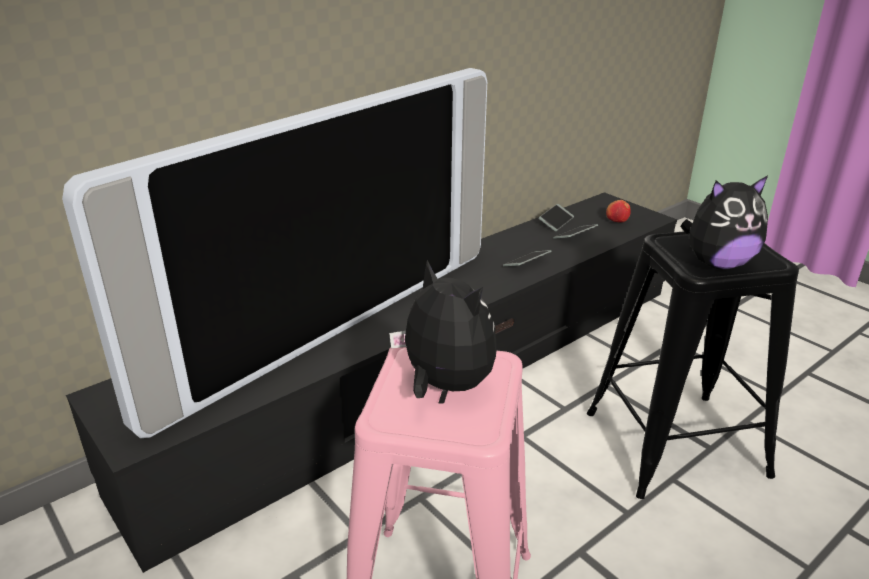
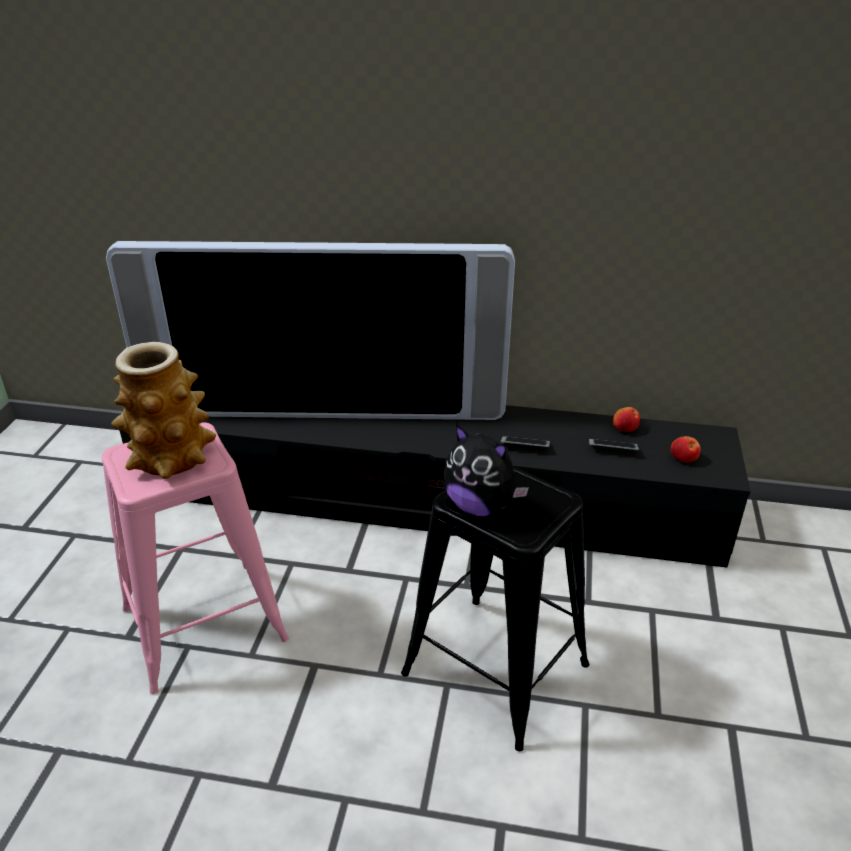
camera: 50 degrees right, 5 degrees up
plush toy [389,260,497,398] -> vase [111,342,216,479]
phone [539,204,574,231] -> apple [613,407,640,432]

